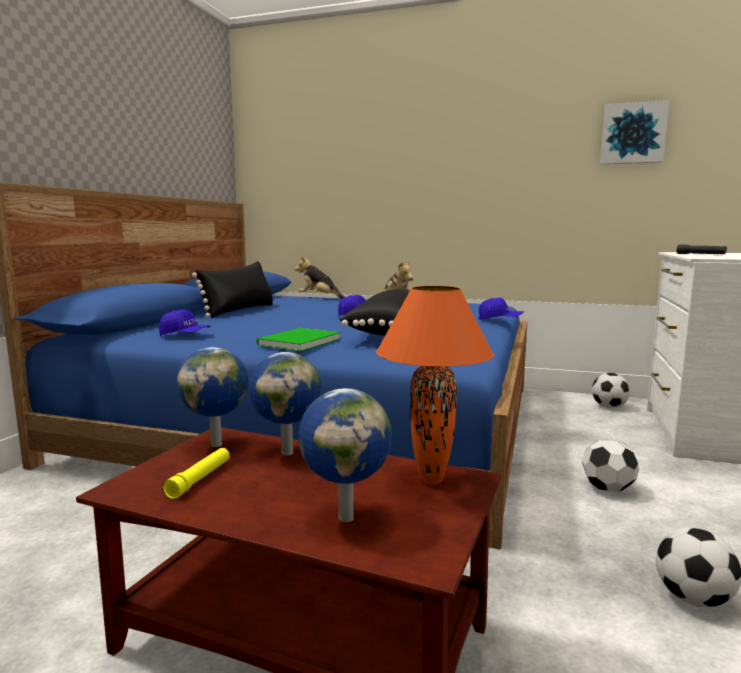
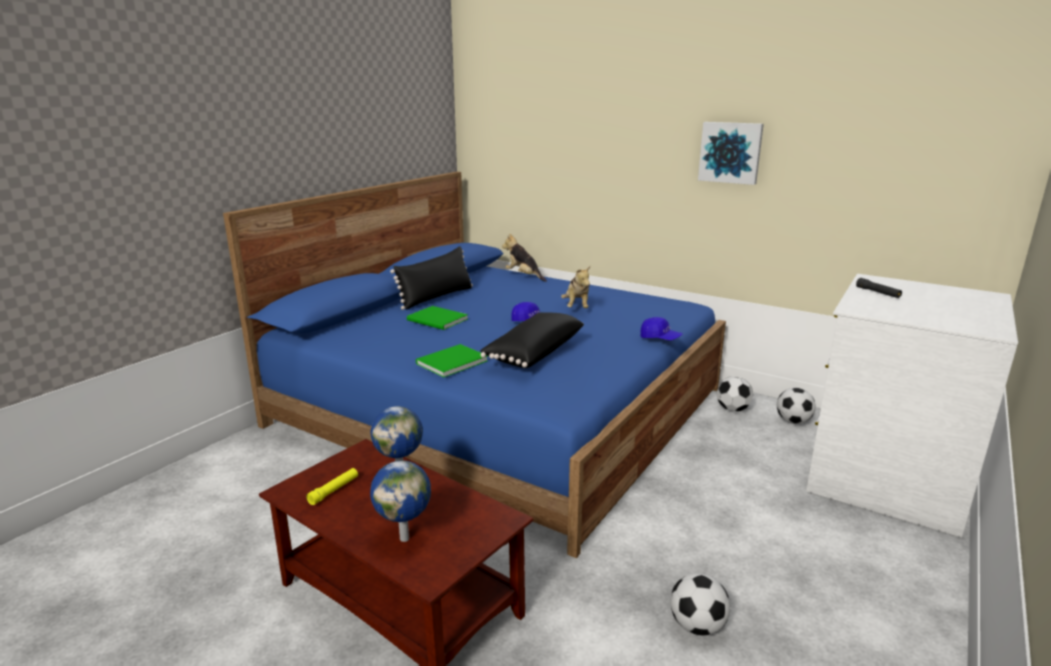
camera: 15 degrees right, 10 degrees up
blue cap [159,310,211,336] -> none
globe [176,347,248,447] -> none
orange table lamp [376,286,494,485] -> none
football [582,440,639,492] -> football moved to [716,377,753,411]
picture [601,100,669,164] -> picture moved to [698,122,764,185]
none -> green book [407,306,468,330]

